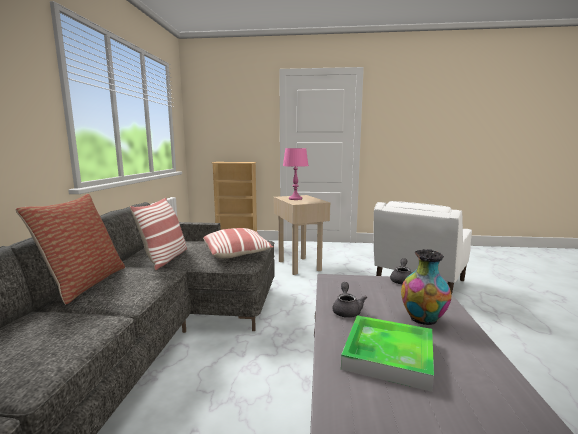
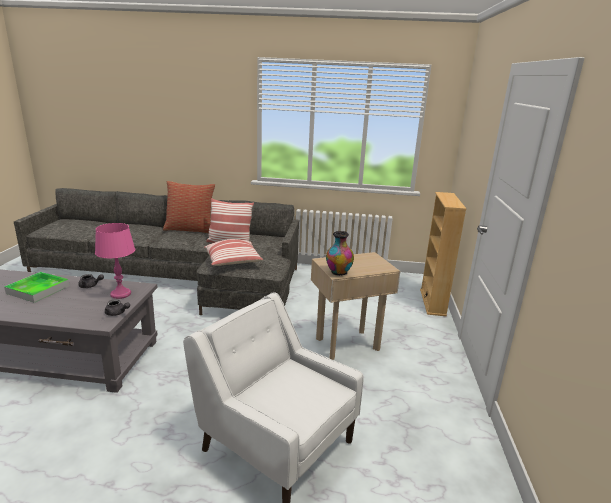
camera: 90 degrees right, 10 degrees up
pink table lamp [283,148,308,200] -> pink table lamp moved to [95,223,135,299]
vase [401,249,451,325] -> vase moved to [326,231,354,276]

